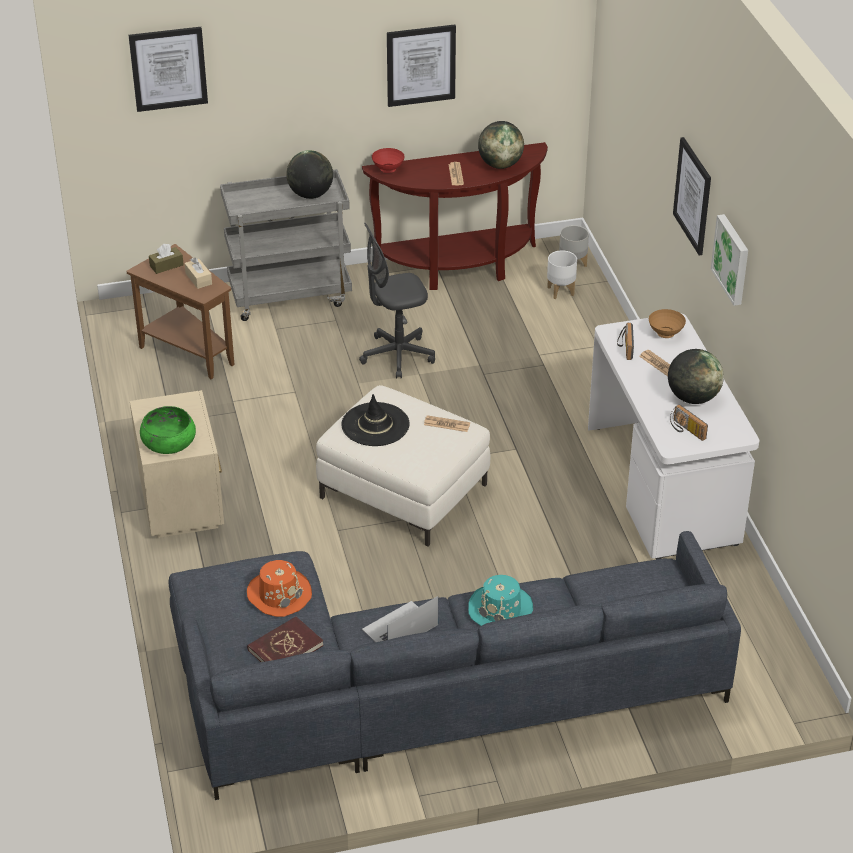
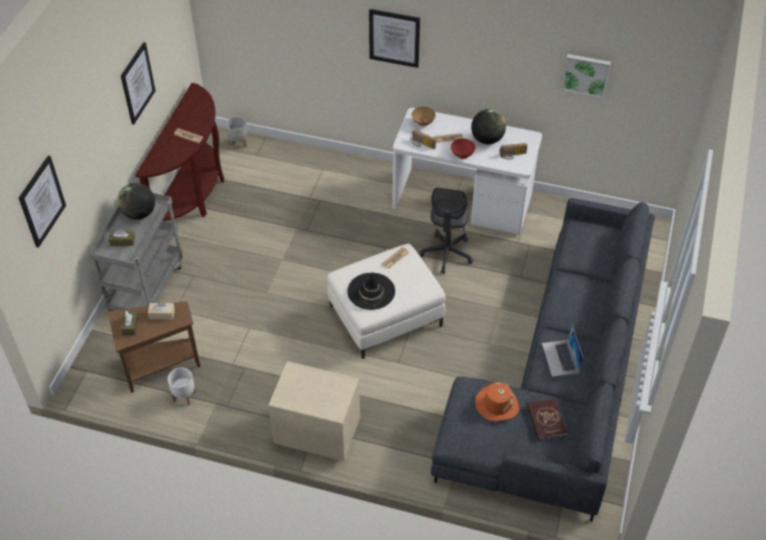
camera: 60 degrees left, 10 degrees up
green bowl [140,406,196,454] -> none
grey office chair [359,223,435,379] -> grey office chair moved to [419,188,473,274]
red bowl [372,148,405,173] -> red bowl moved to [451,139,476,159]
turquoise hat [468,575,533,626] -> none
globe [478,121,524,169] -> none
white planter [547,250,577,299] -> white planter moved to [168,368,196,405]
picture [711,214,748,306] -> picture moved to [561,54,611,98]
none -> brown tissue box [108,229,135,246]

